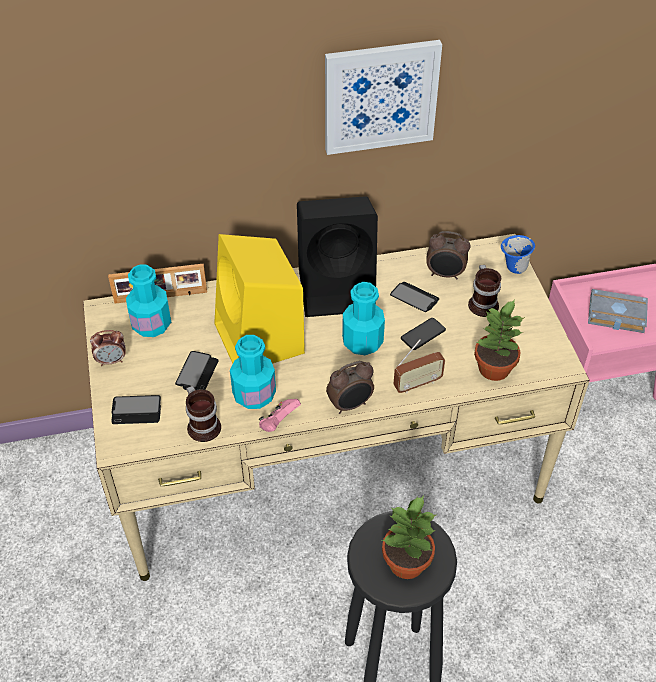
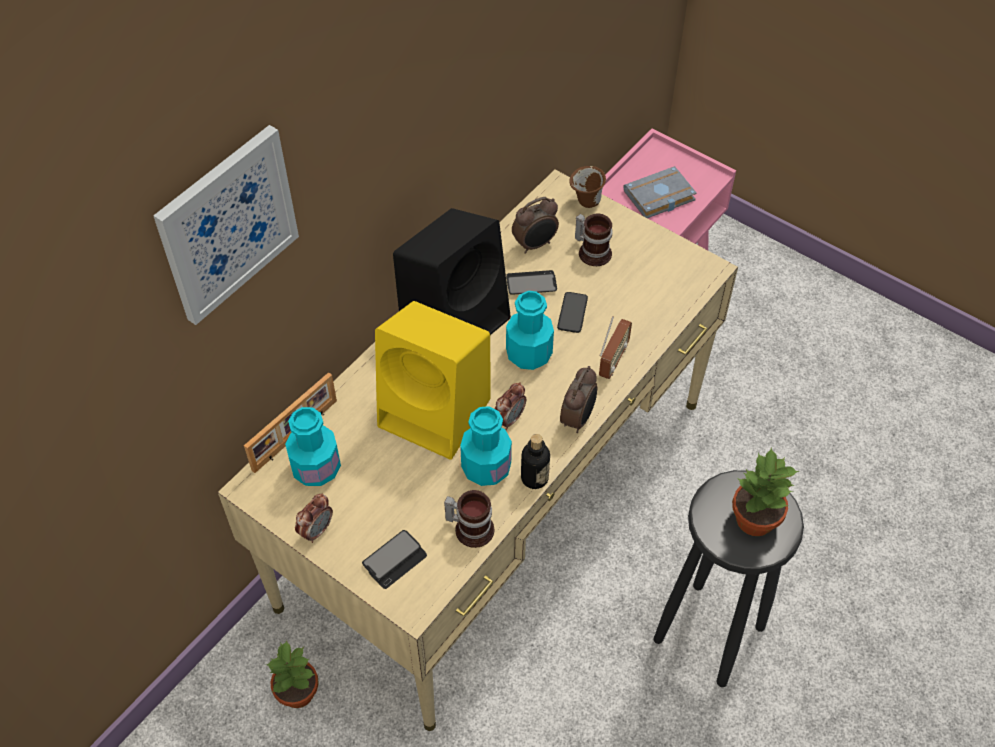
camera: 40 degrees left, 5 degrees up
phone [175,351,219,390] -> none
pink game controller [259,399,301,432] -> bottle [521,434,550,489]
picture [325,40,442,155] -> picture moved to [153,125,299,325]
potted plant [474,300,525,381] -> potted plant moved to [266,640,319,708]
blue mug [501,235,535,274] -> brown mug [569,166,606,208]
none -> alarm clock [495,382,526,430]

